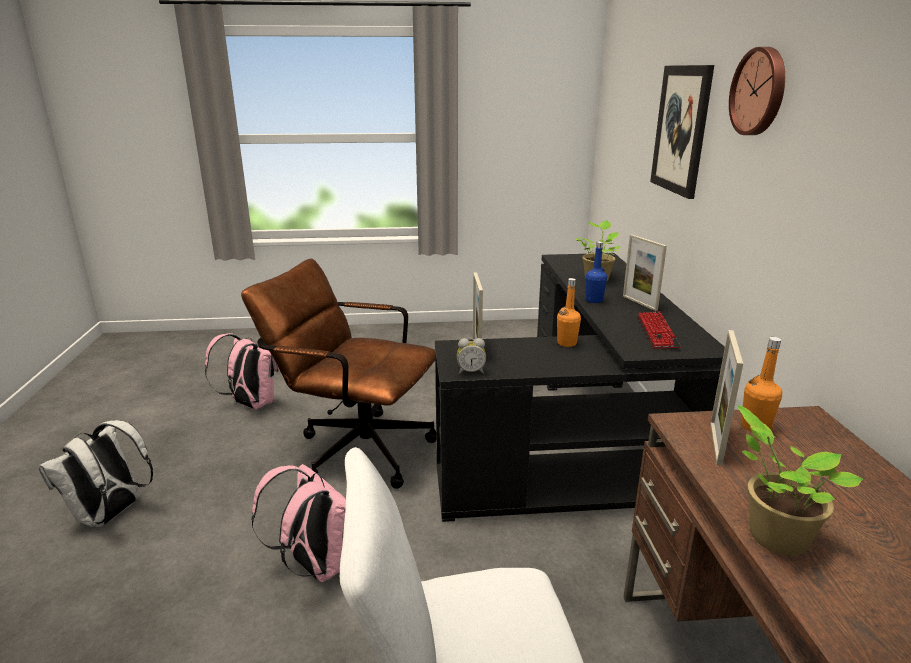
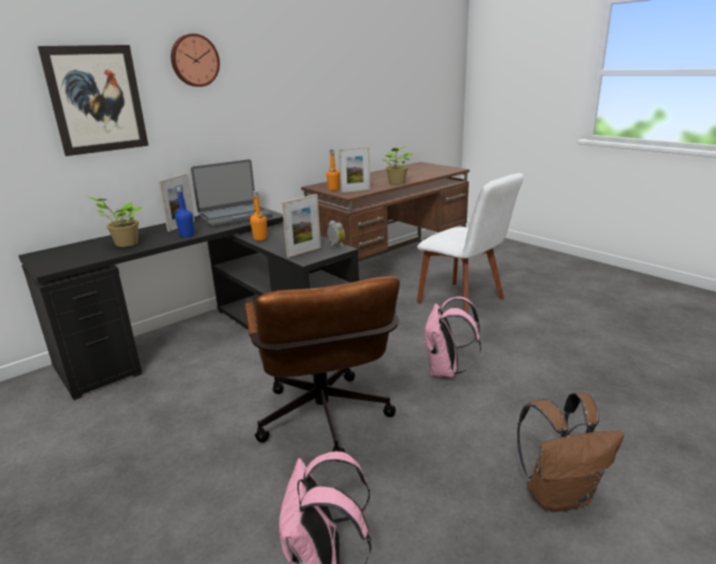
camera: 125 degrees left, 0 degrees up
white backpack [38,420,153,527] -> brown backpack [517,392,624,512]
keyboard [637,311,681,349] -> laptop [191,159,272,227]

